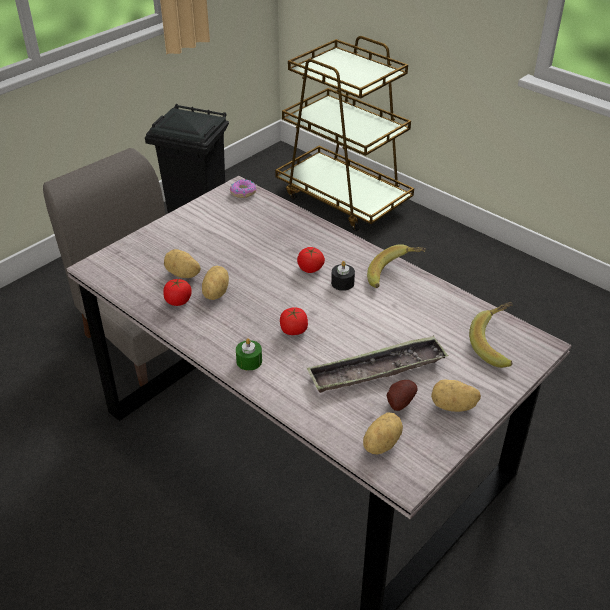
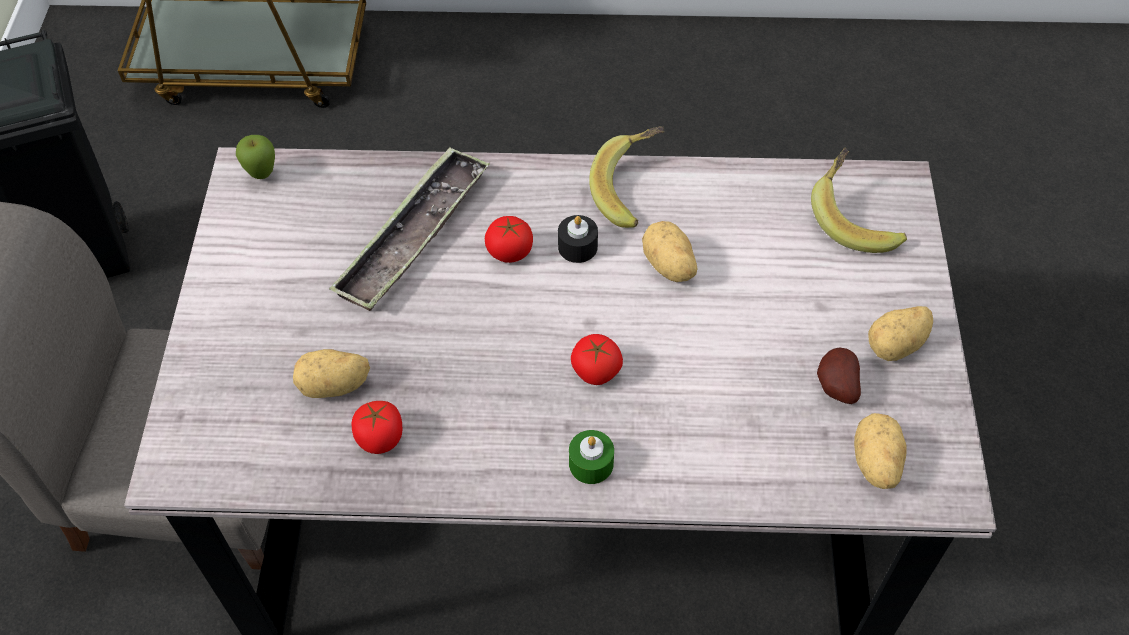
camera: 40 degrees left, 15 degrees up
potato [202,266,229,300] -> potato moved to [642,221,698,282]
donut [230,179,257,198] -> apple [236,135,275,179]
tray [307,336,448,393] -> tray moved to [329,147,490,311]

